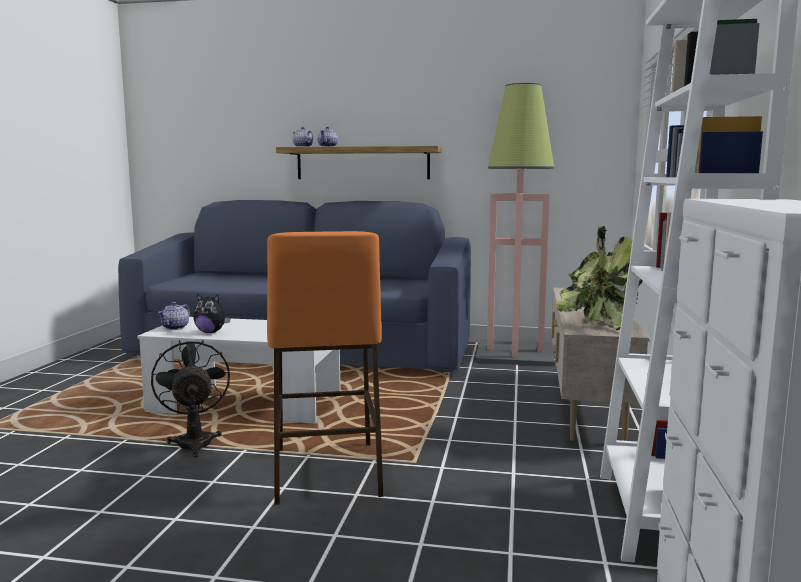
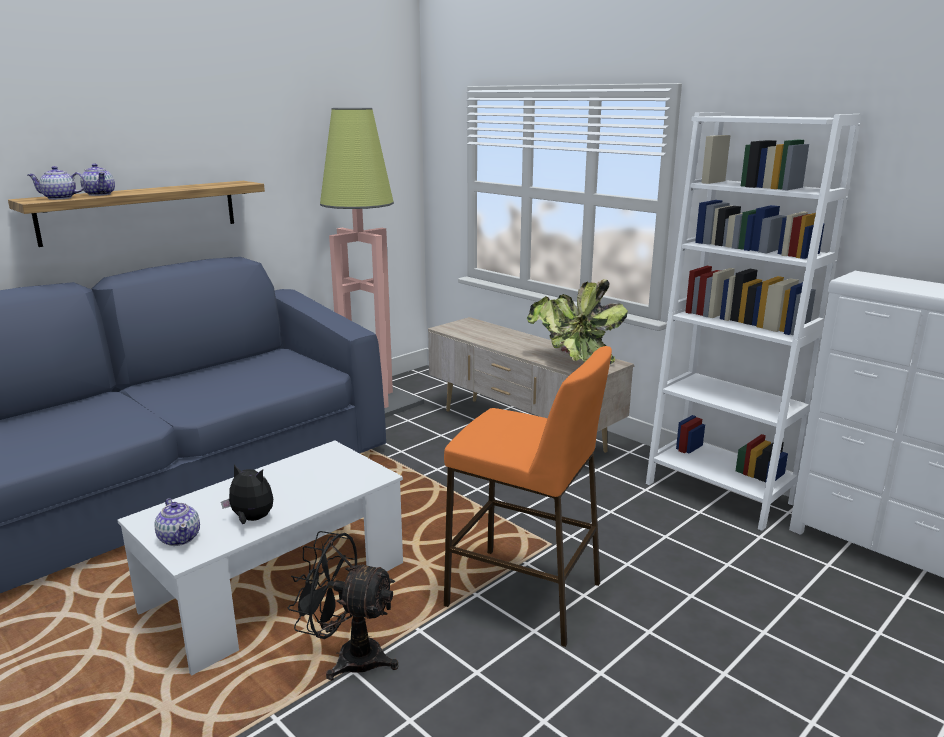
camera: 55 degrees left, 10 degrees up
plush toy [193,294,231,333] -> plush toy turned 120 degrees counterclockwise [221,464,273,524]

